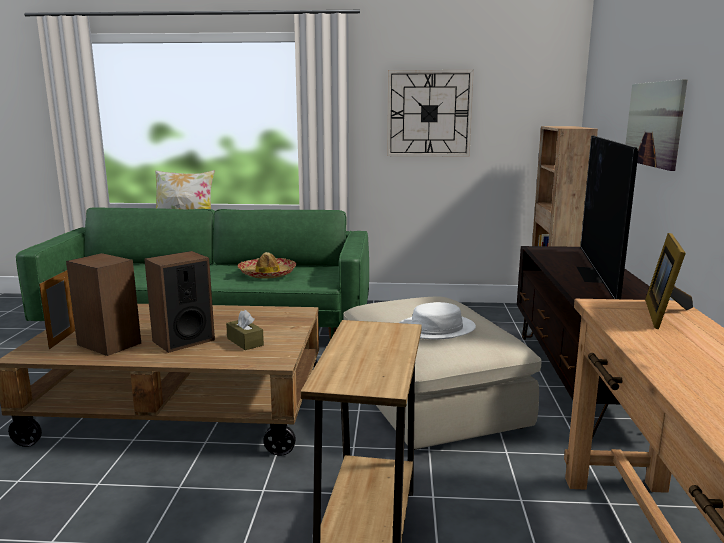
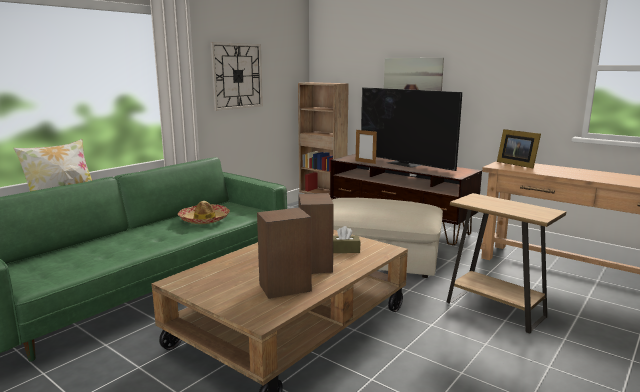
camera: 55 degrees left, 0 degrees up
picture frame [39,270,75,349] -> picture frame moved to [356,130,377,164]
white hat [399,302,476,339] -> none

